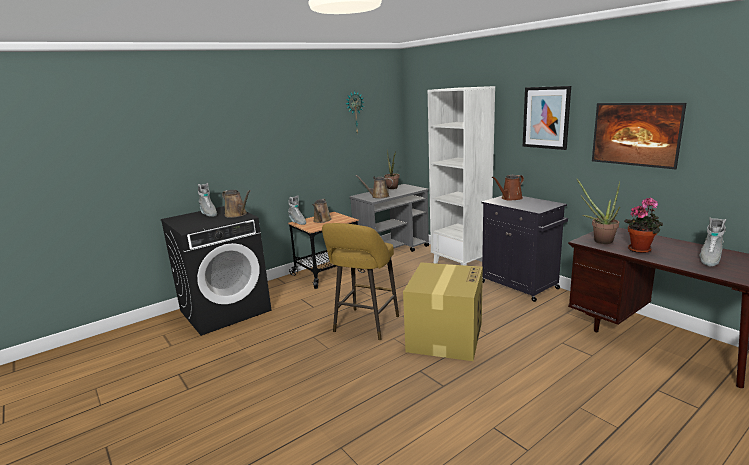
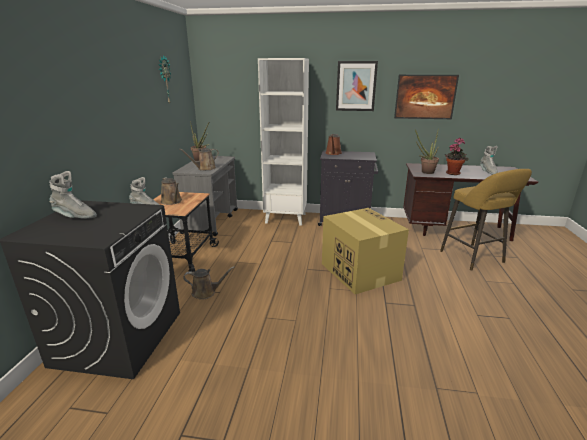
camera: 45 degrees left, 5 degrees up
brown watering can [222,190,251,218] -> brown watering can moved to [183,266,235,300]
yellow stool [322,223,399,340] -> yellow stool moved to [440,169,532,270]

